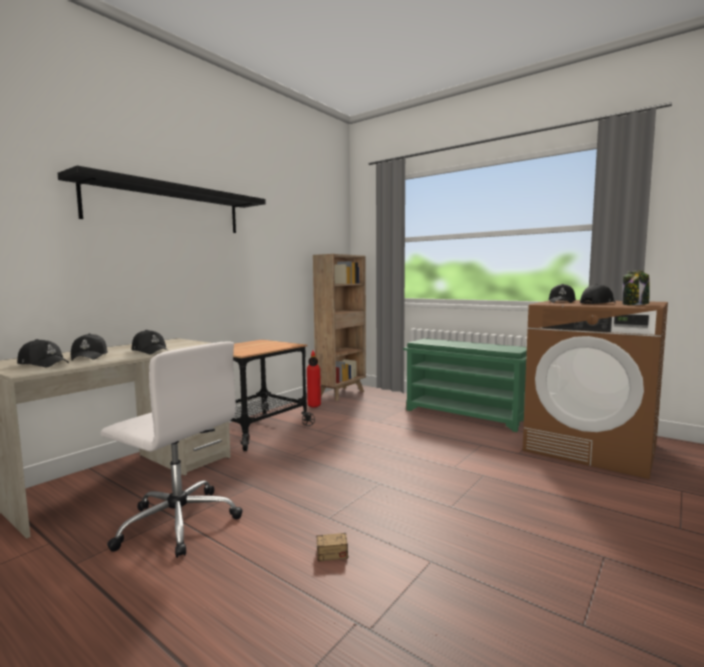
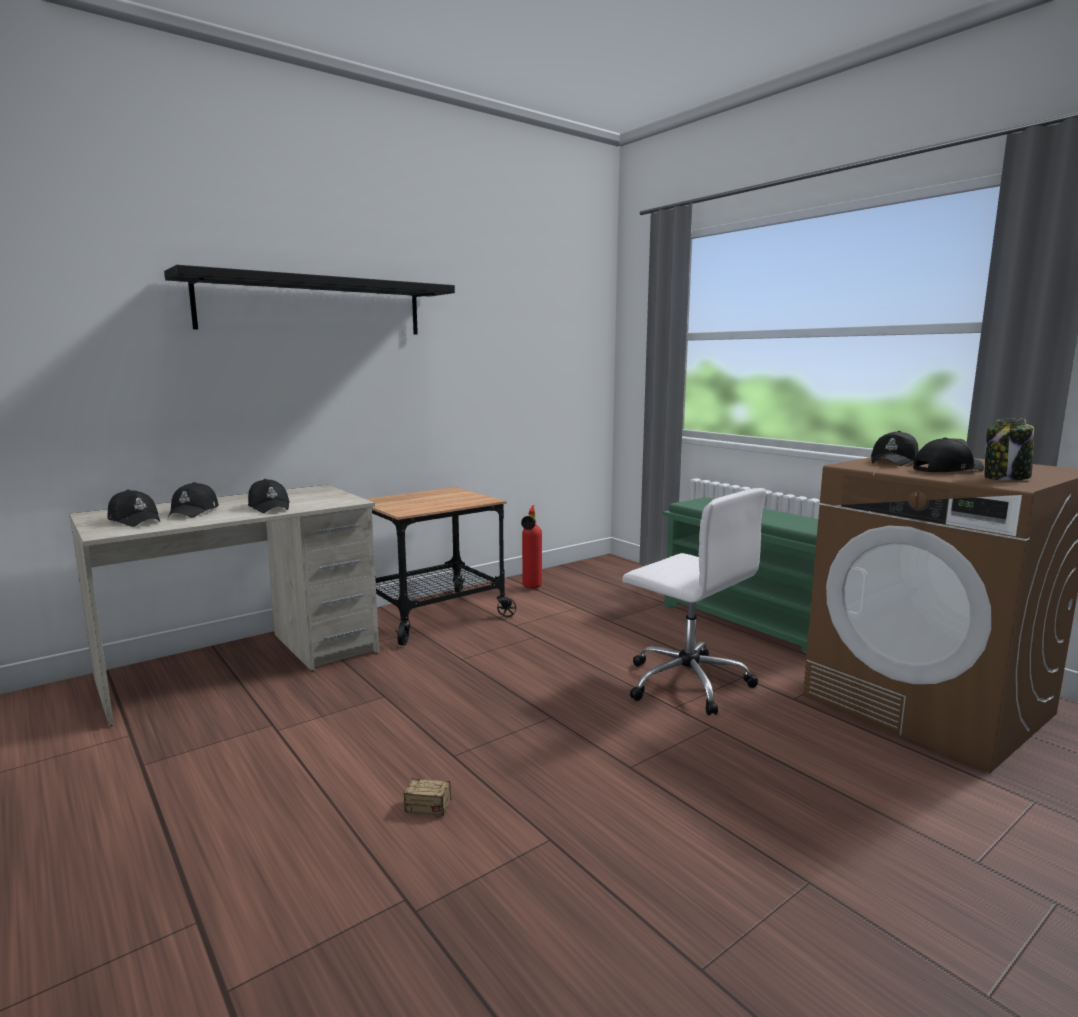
camera: 15 degrees right, 5 degrees up
white office chair [101,342,243,558] -> white office chair moved to [622,488,766,716]
brown bookcase [313,254,366,401] -> none

